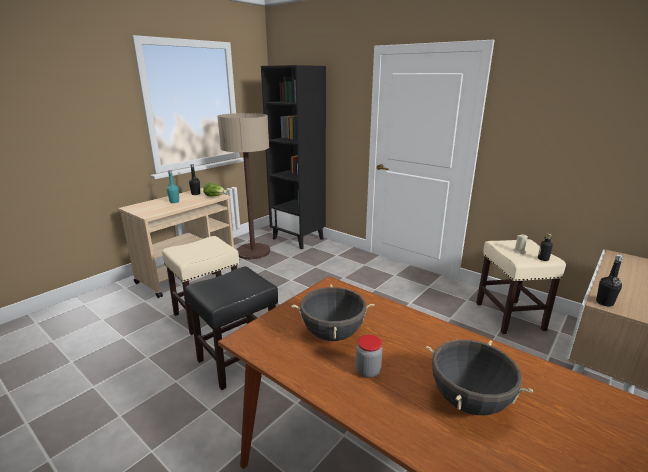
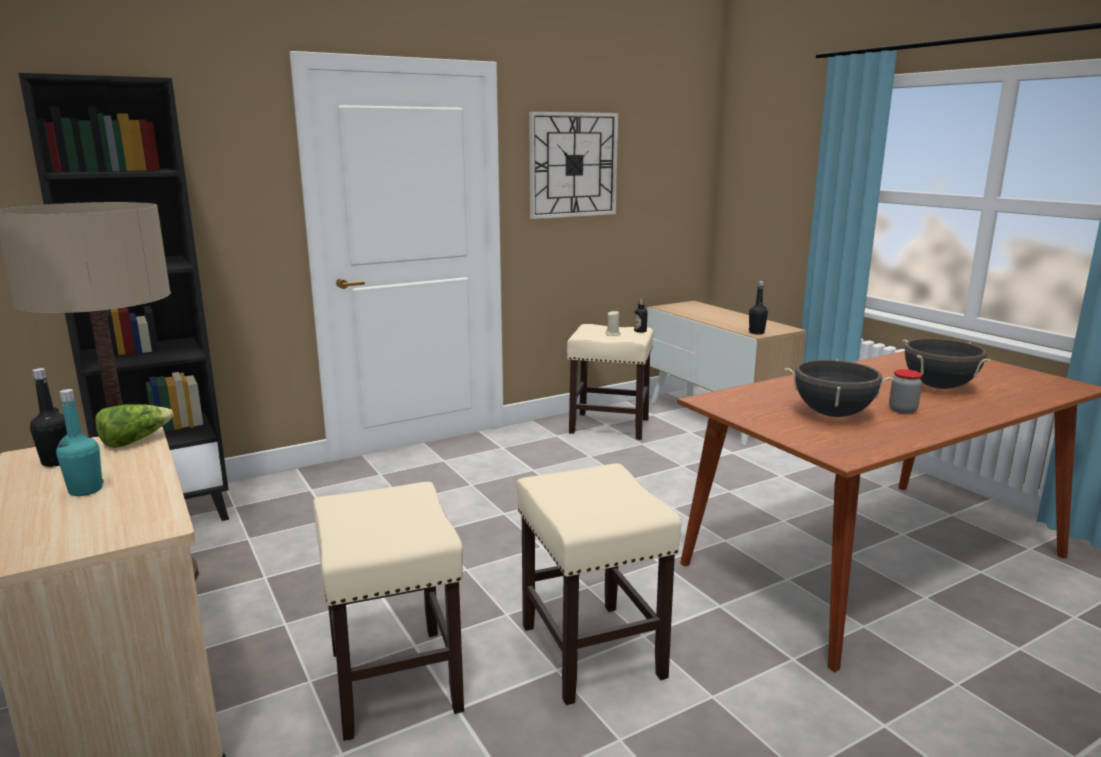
camera: 70 degrees left, 5 degrees down
black stool [185,266,278,390] -> beige stool [516,463,681,705]
none -> wall clock [529,111,618,219]

